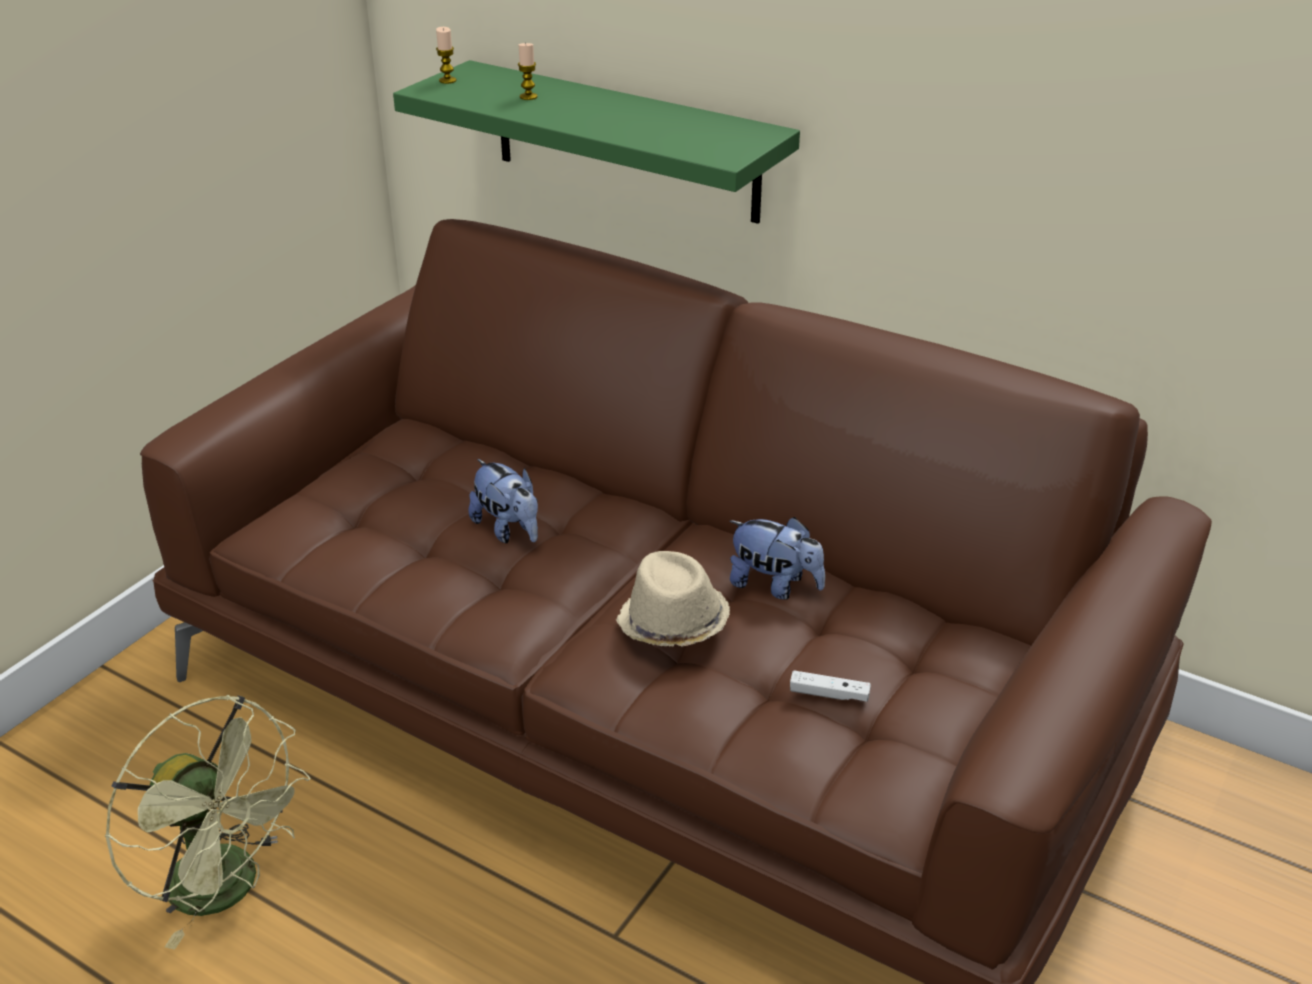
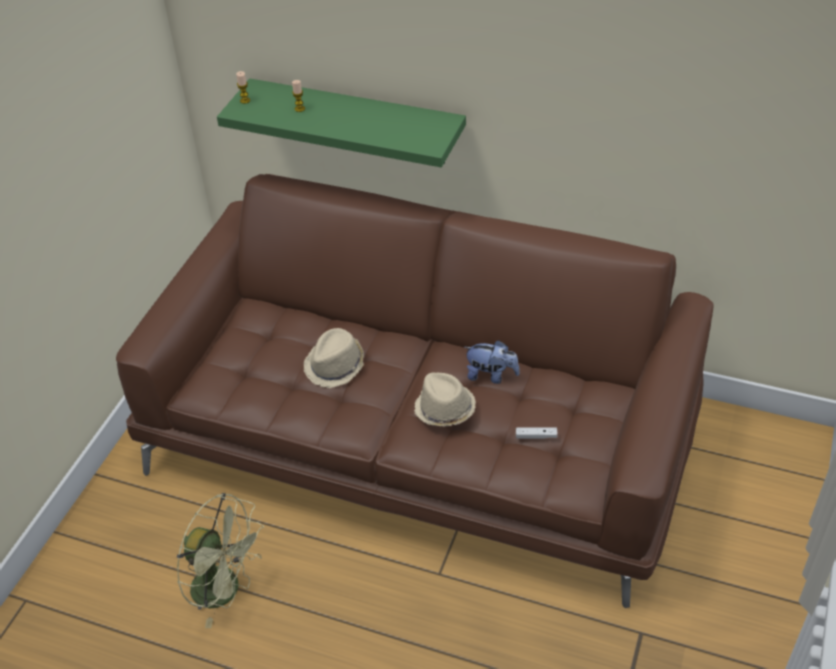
camera: 10 degrees left, 10 degrees up
plush toy [469,459,538,543] -> beige hat [304,328,364,388]

